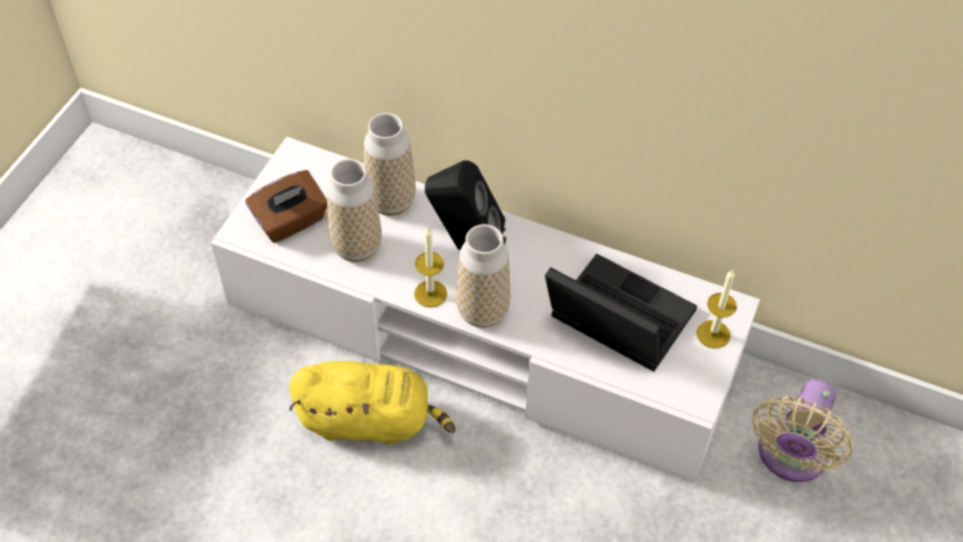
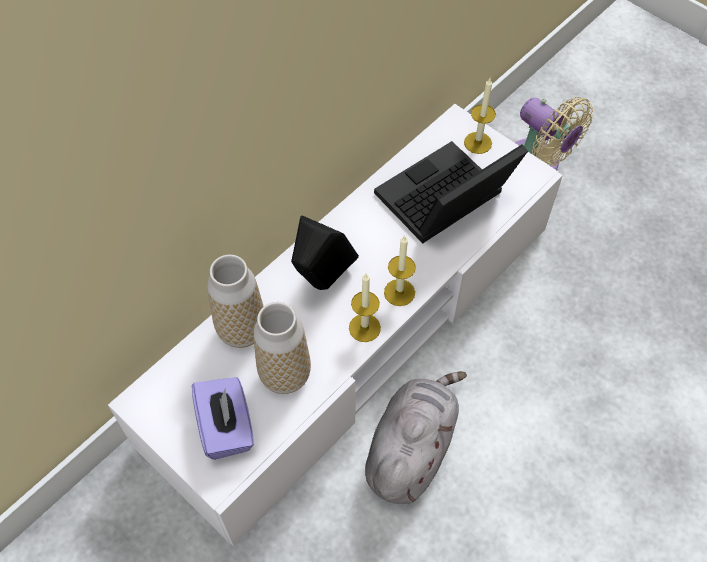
camera: 70 degrees left, 5 degrees up
brown tissue box [245,170,327,243] -> purple tissue box [192,377,254,460]
yellow plush toy [289,361,456,444] -> grey plush toy [365,371,467,504]
vase [456,224,510,328] -> candle [384,235,416,306]

